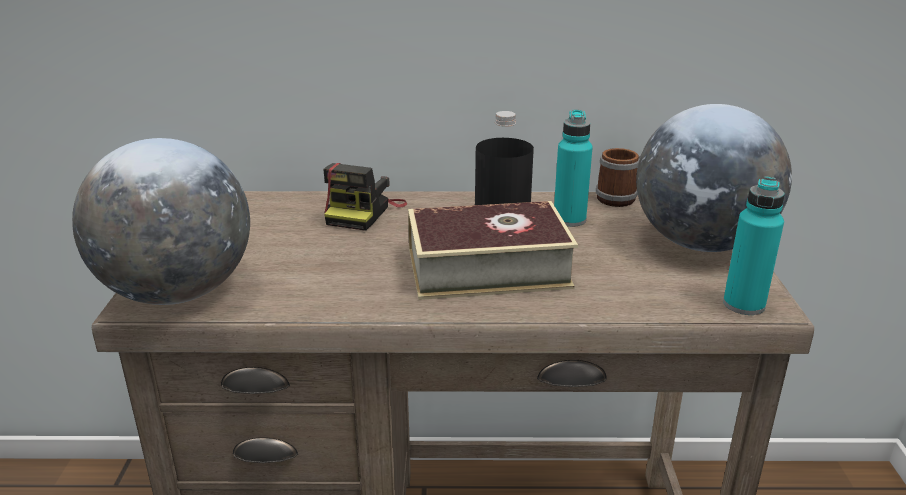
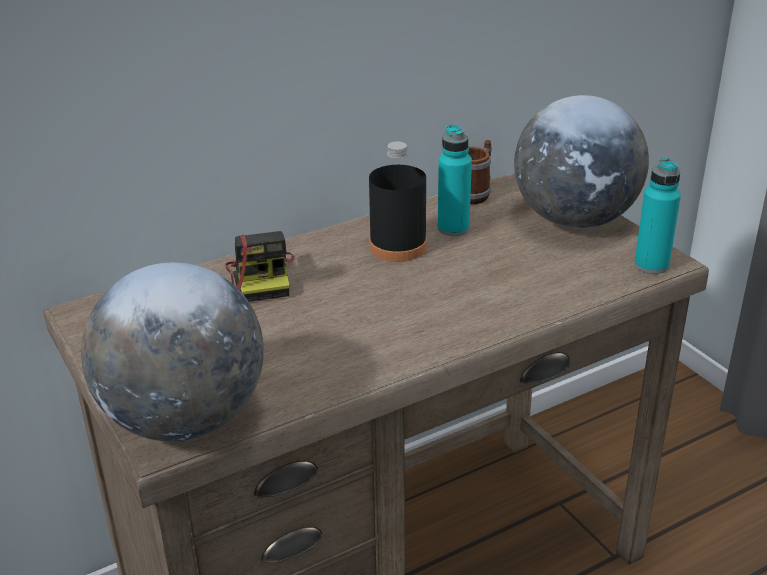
camera: 30 degrees left, 5 degrees up
book [408,201,578,300] -> none

